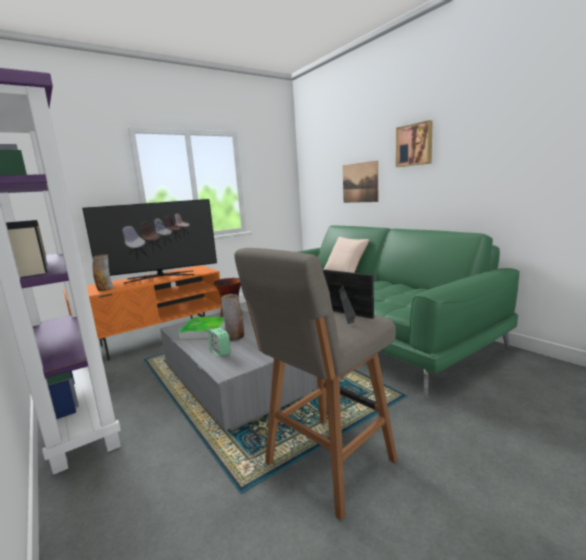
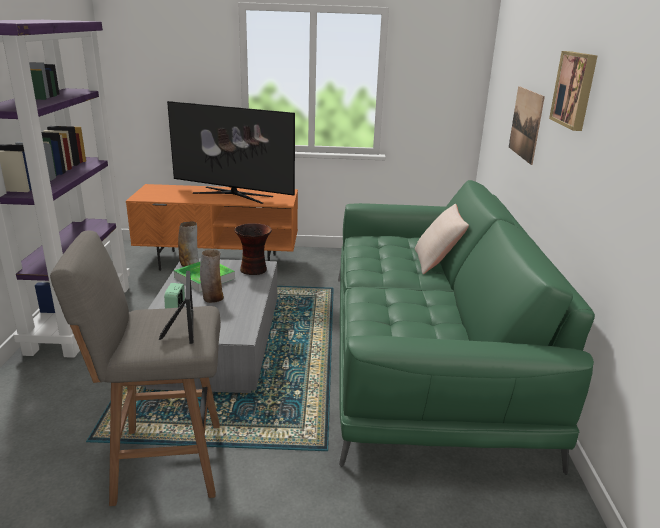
camera: 35 degrees right, 10 degrees up
vase [92,254,114,291] -> vase moved to [178,221,199,267]

